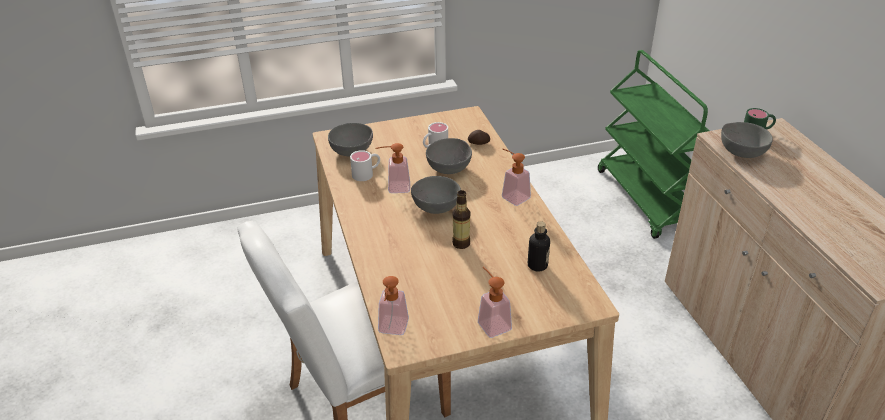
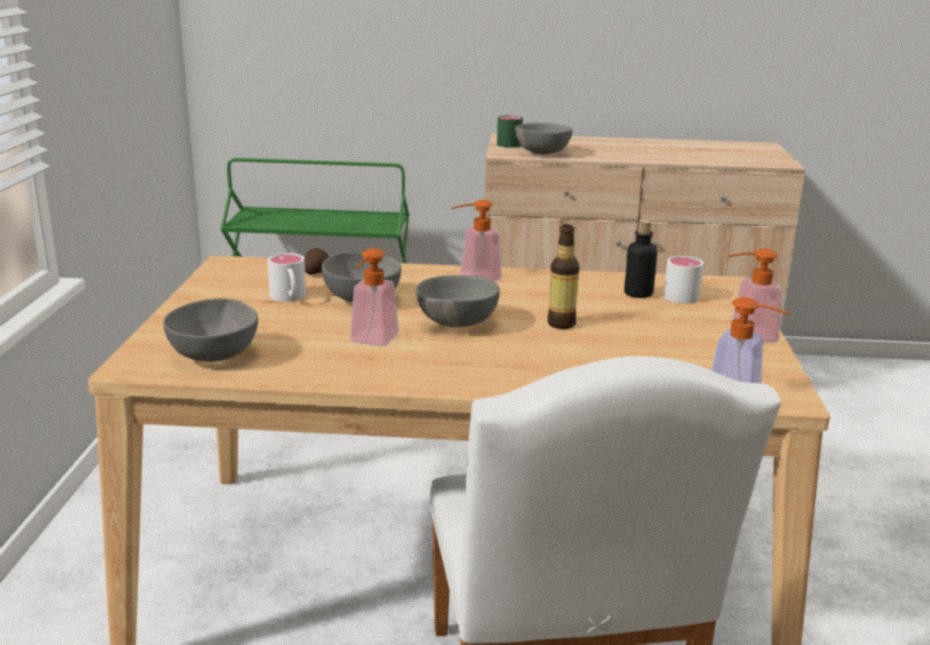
camera: 70 degrees left, 15 degrees down
white mug [350,150,380,181] -> white mug moved to [664,256,704,304]

